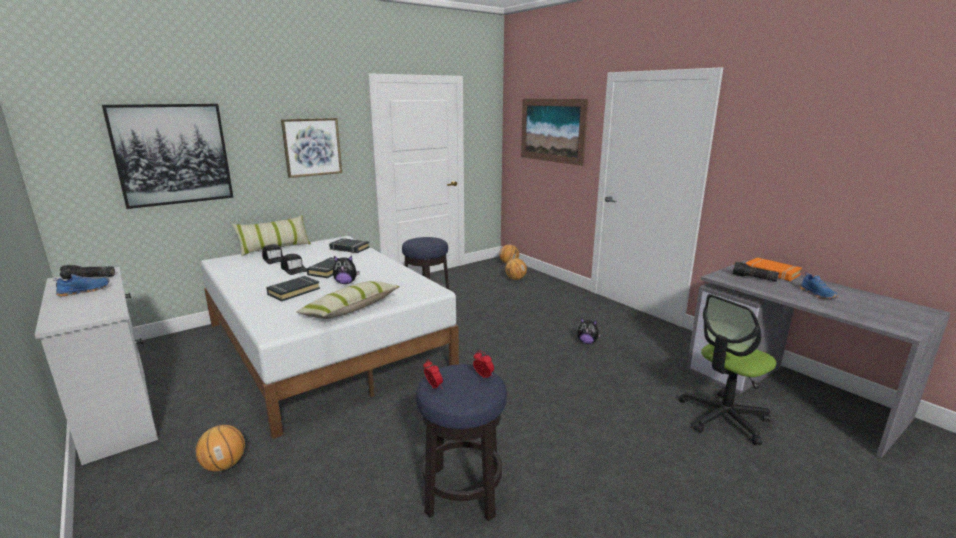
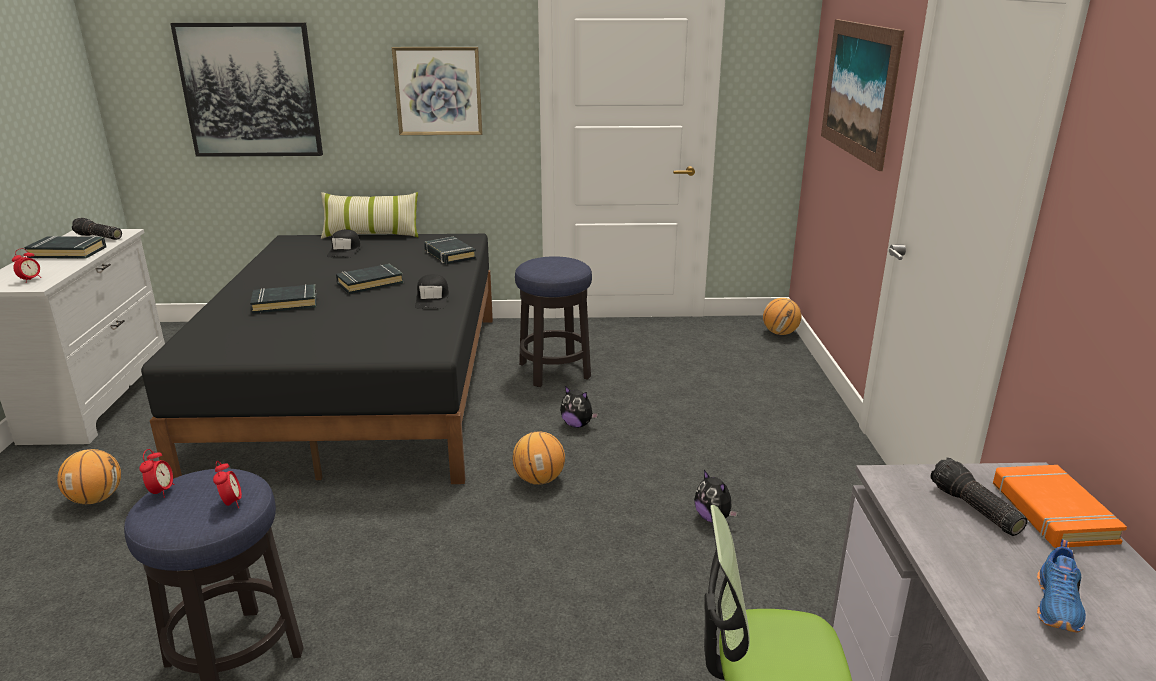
camera: 35 degrees right, 5 degrees up
blue shoe [53,274,109,297] -> black book [24,236,106,259]
white bed [201,236,459,439] -> black bed [141,234,493,484]
black cap [281,254,307,275] -> black cap moved to [415,274,449,309]
pillow [296,281,400,319] -> none
plush toy [333,256,360,284] -> plush toy moved to [560,386,598,428]
basketball [505,258,527,280] -> basketball moved to [512,432,565,485]
none -> alarm clock [12,248,42,283]

